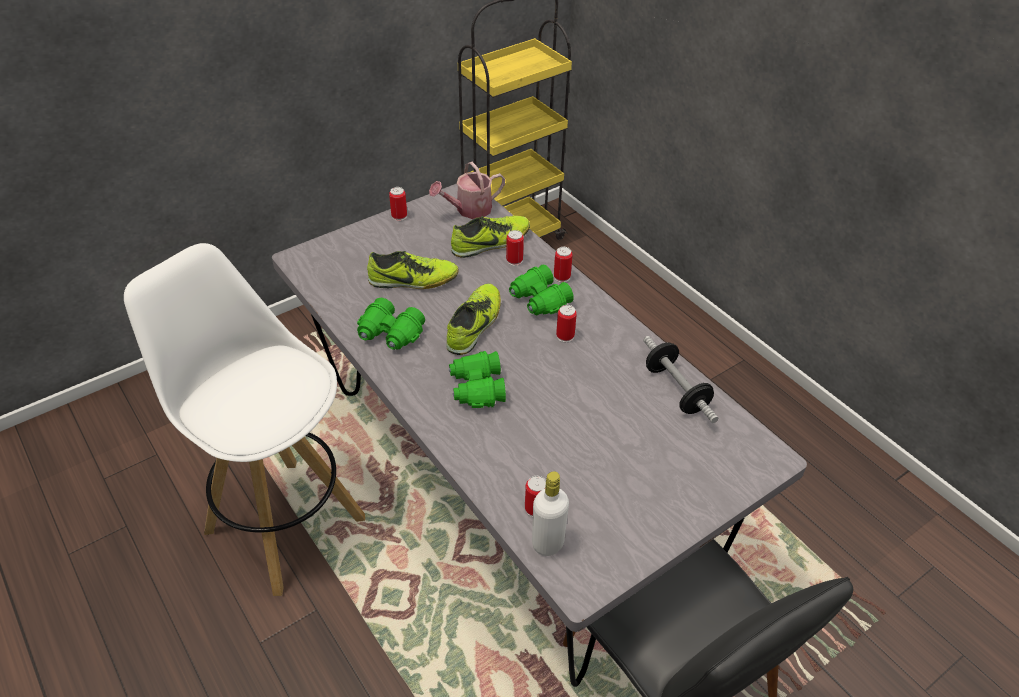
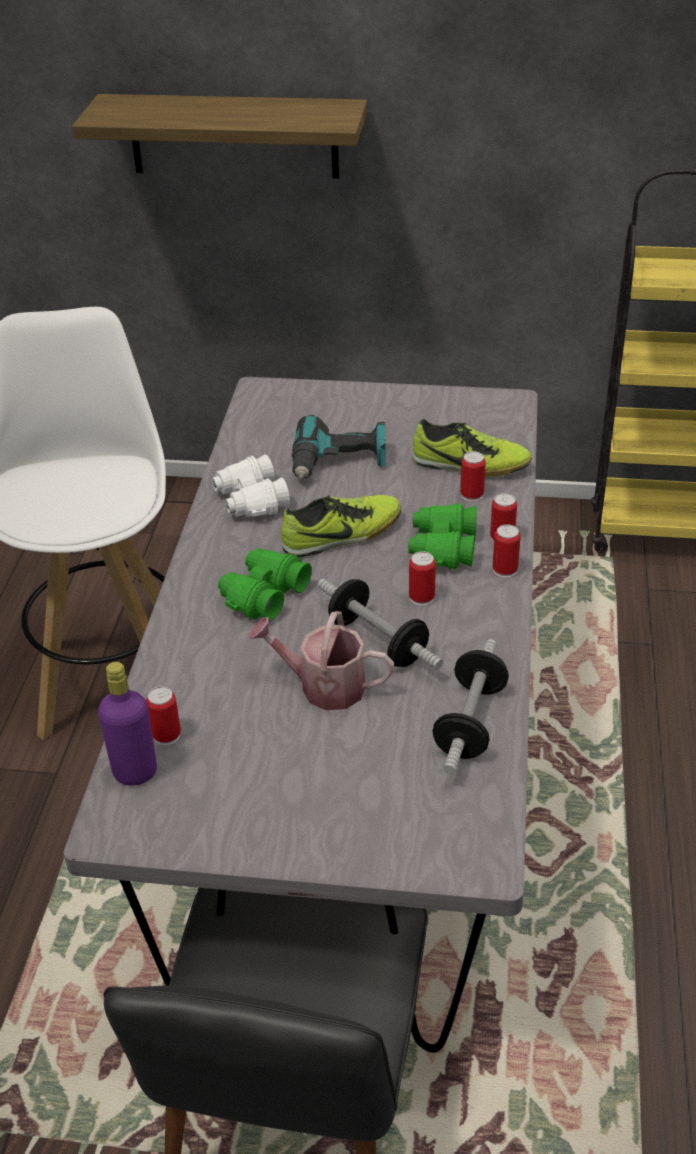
camera: 45 degrees right, 5 degrees down
green binoculars [357,298,425,350] -> white binoculars [212,454,290,517]
shoe [367,251,459,289] -> power drill [292,415,386,479]
can [389,187,407,221] -> can moved to [493,524,521,578]
watering can [429,162,505,219] -> watering can moved to [248,611,394,710]
white bottle [532,471,569,556] -> purple bottle [98,662,157,786]
none -> shelf [72,94,367,179]
none -> dumbbell [318,579,443,670]

